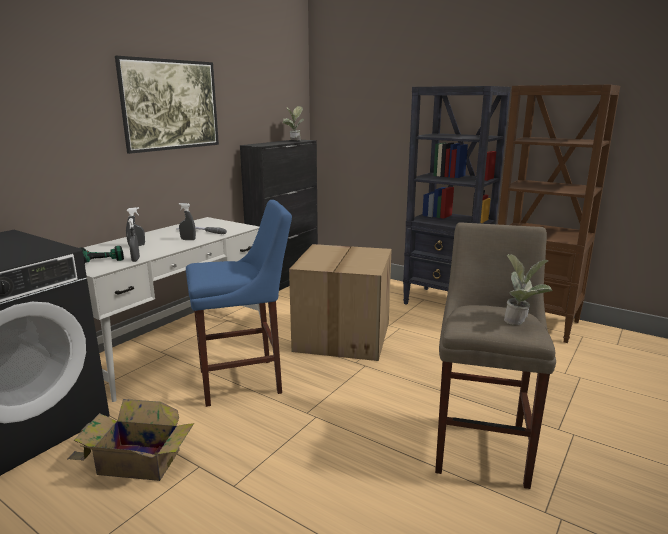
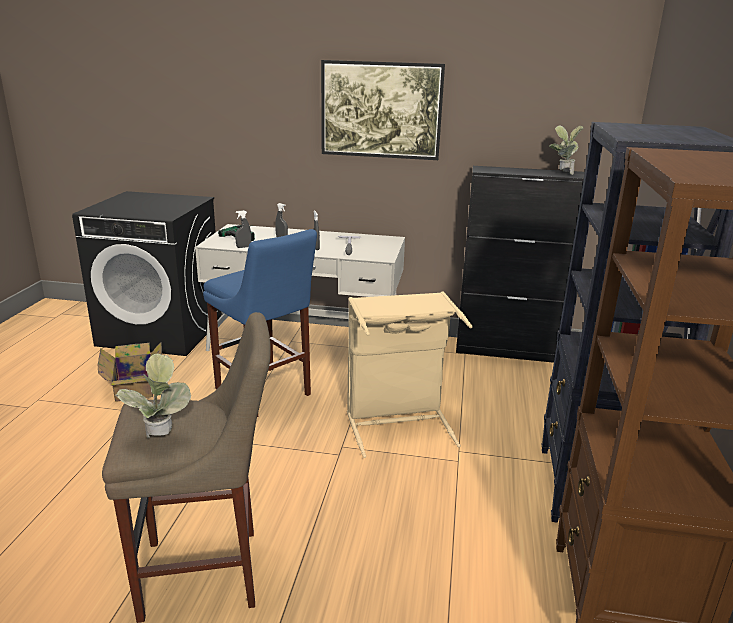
camera: 65 degrees right, 5 degrees up
cardboard box [289,244,392,361] -> beige laundry basket [347,292,473,458]

